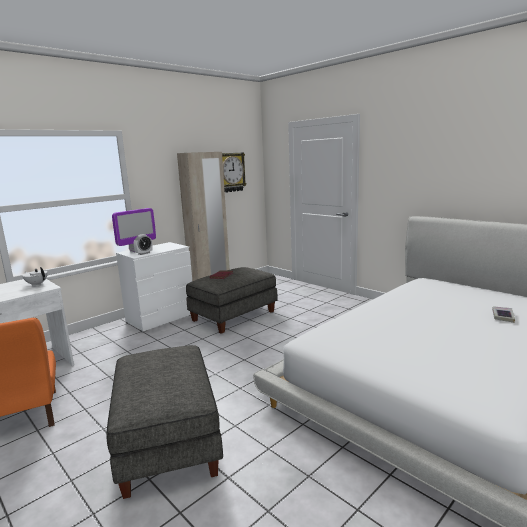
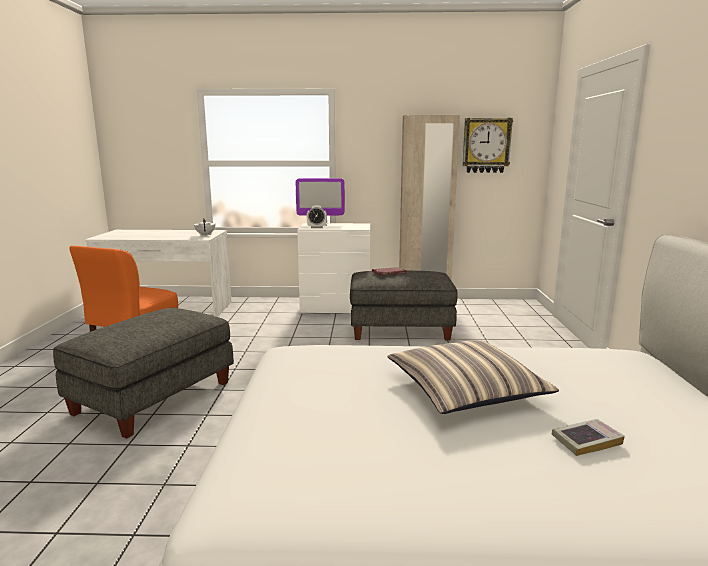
camera: 45 degrees right, 0 degrees up
none -> pillow [388,340,559,414]

